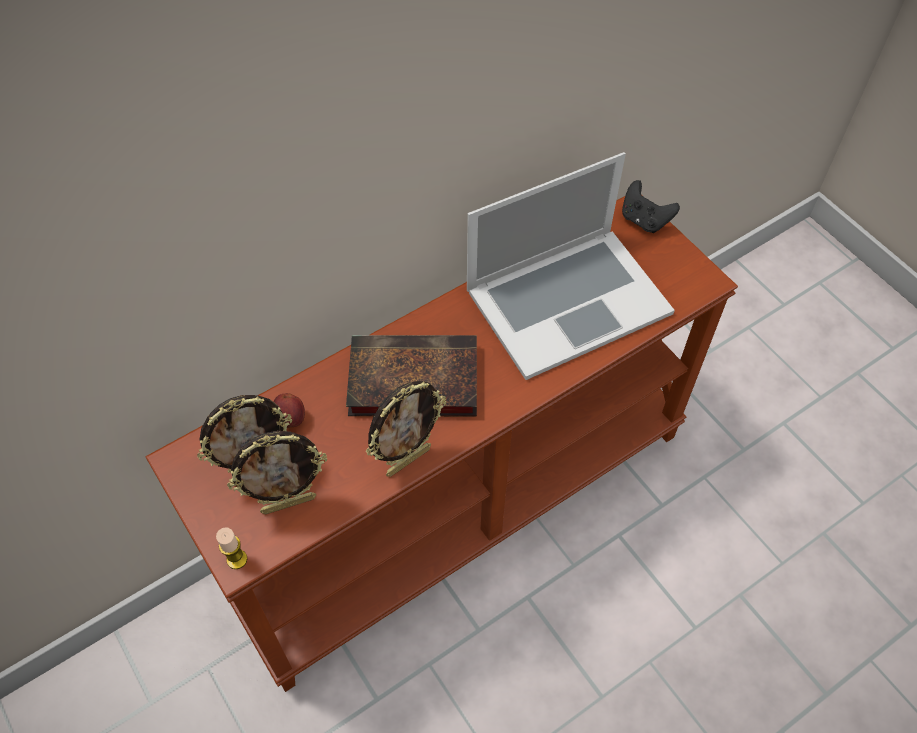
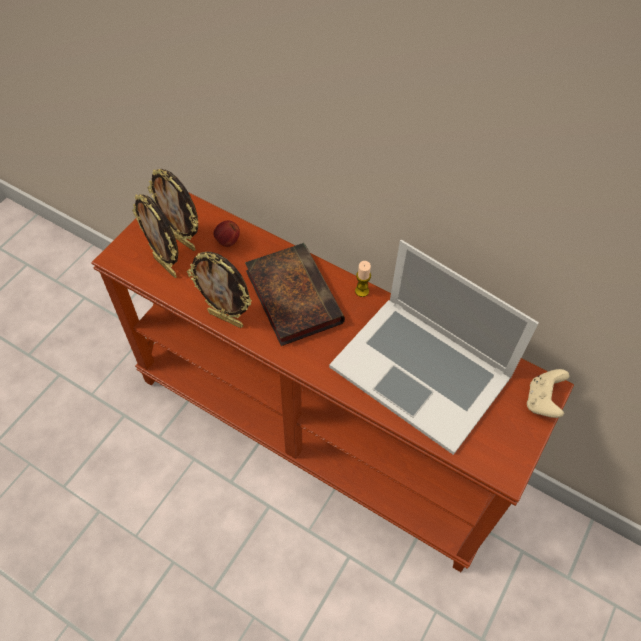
camera: 65 degrees right, 0 degrees up
candle [216,527,247,569] -> candle moved to [355,261,371,297]
black game controller [622,180,680,233] -> beige game controller [527,369,570,418]

